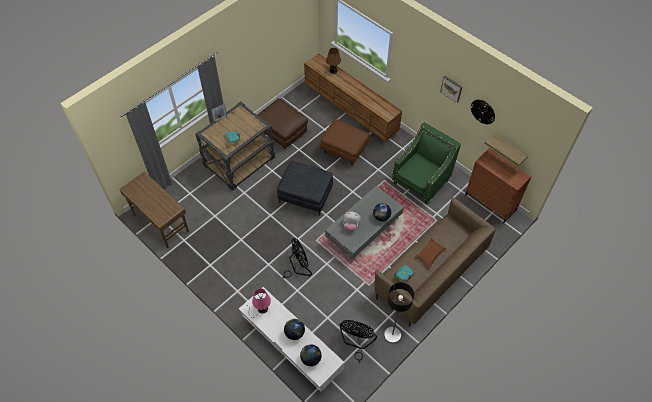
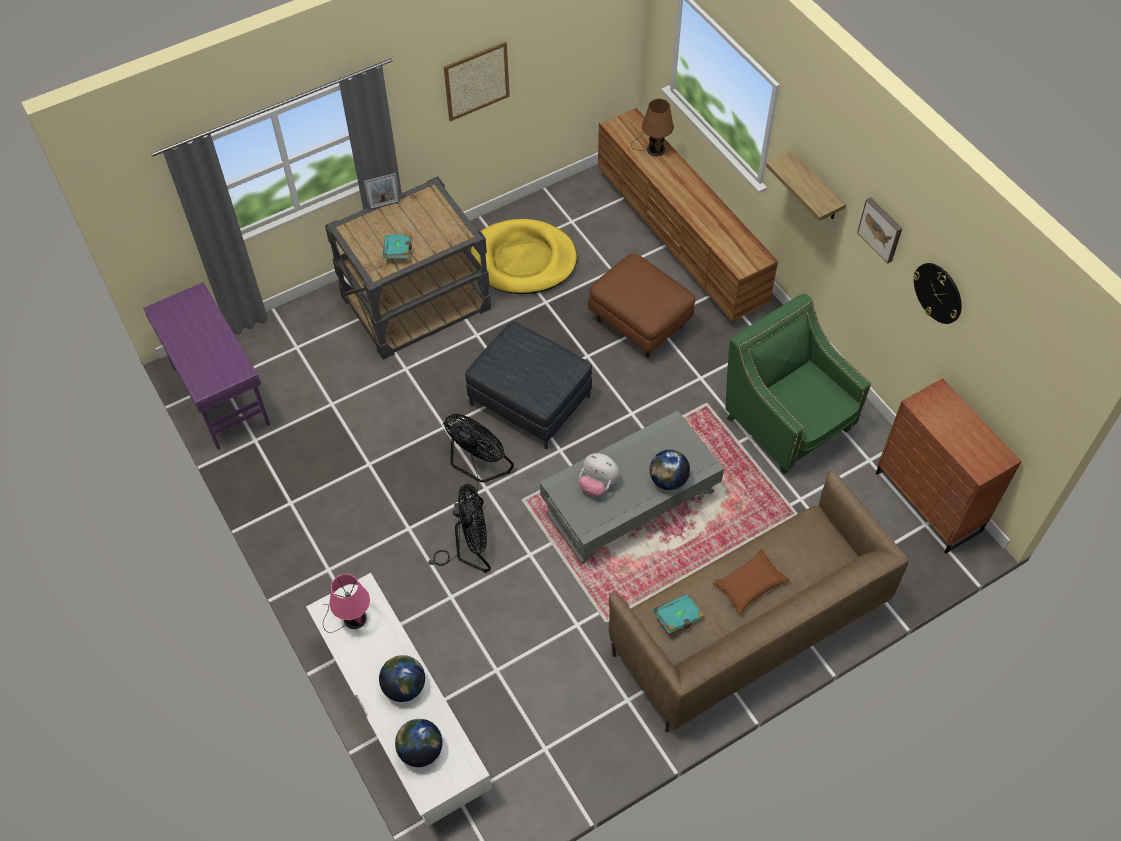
camera: 15 degrees right, 0 degrees up
brown console table [119,172,189,248] -> purple console table [143,282,270,450]
brown ottoman [257,98,308,149] -> yellow dog bed [471,219,577,294]
black fan [339,320,377,363] -> black fan moved to [443,414,514,503]
floor lamp [384,282,414,343] -> none
green armchair [392,123,461,204] -> green armchair turned 90 degrees counterclockwise [725,294,871,474]
shelf [485,134,528,166] -> shelf moved to [766,150,846,221]
none -> picture [444,41,510,121]

